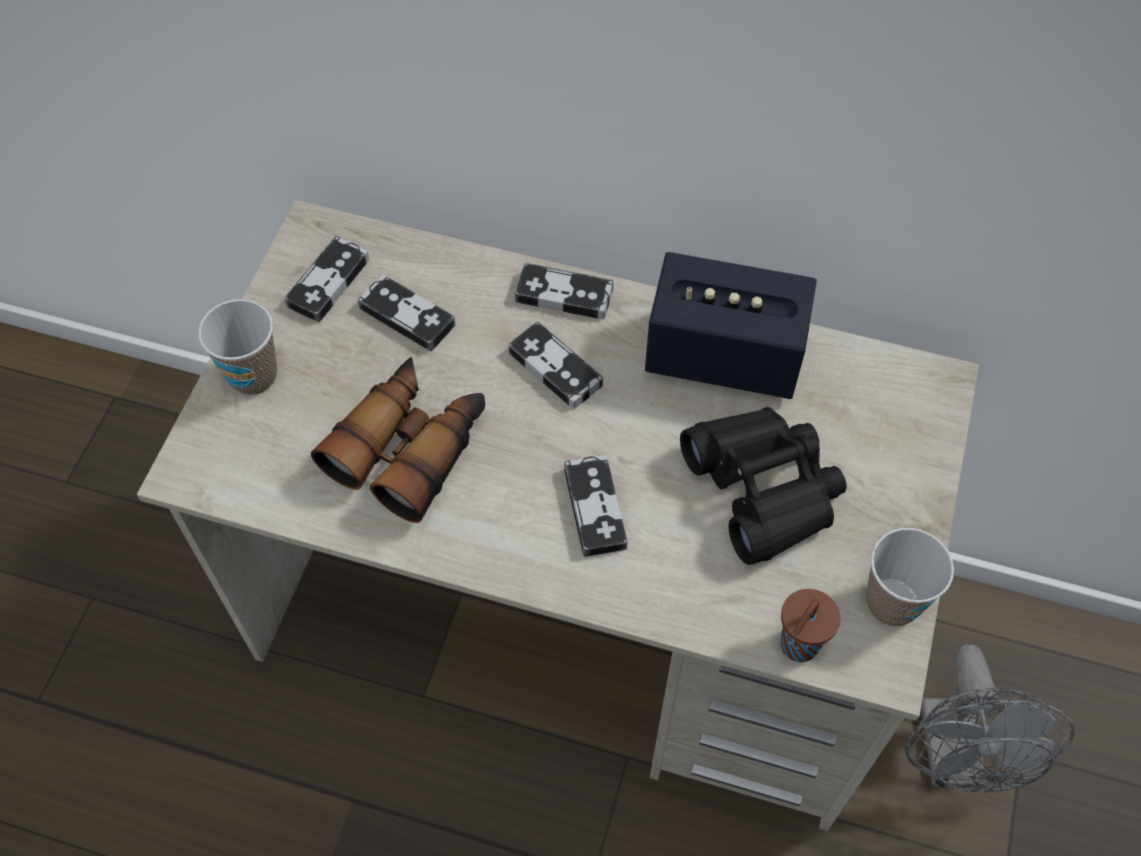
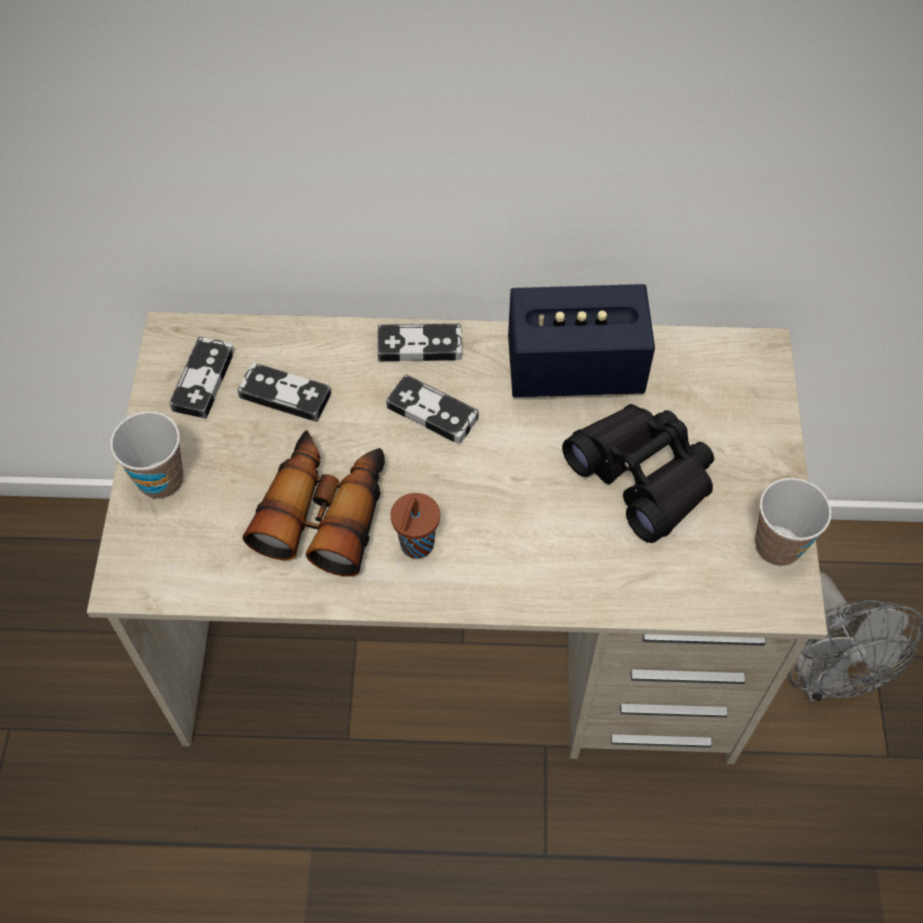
camera: 15 degrees left, 0 degrees up
game controller [564,455,628,557] -> none
brown cup [780,589,840,662] -> brown cup moved to [391,493,440,559]

